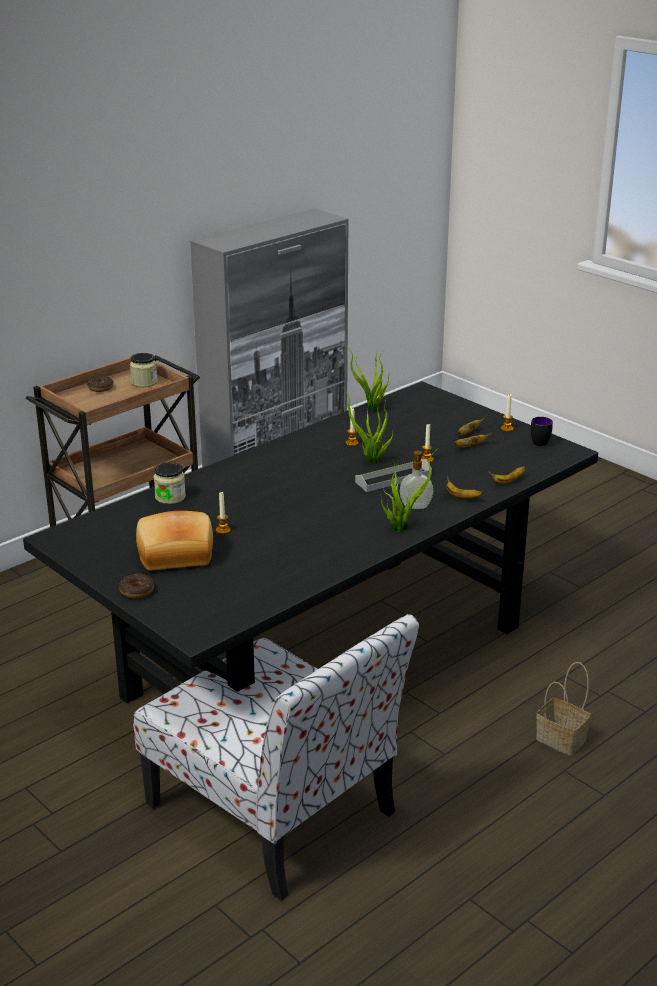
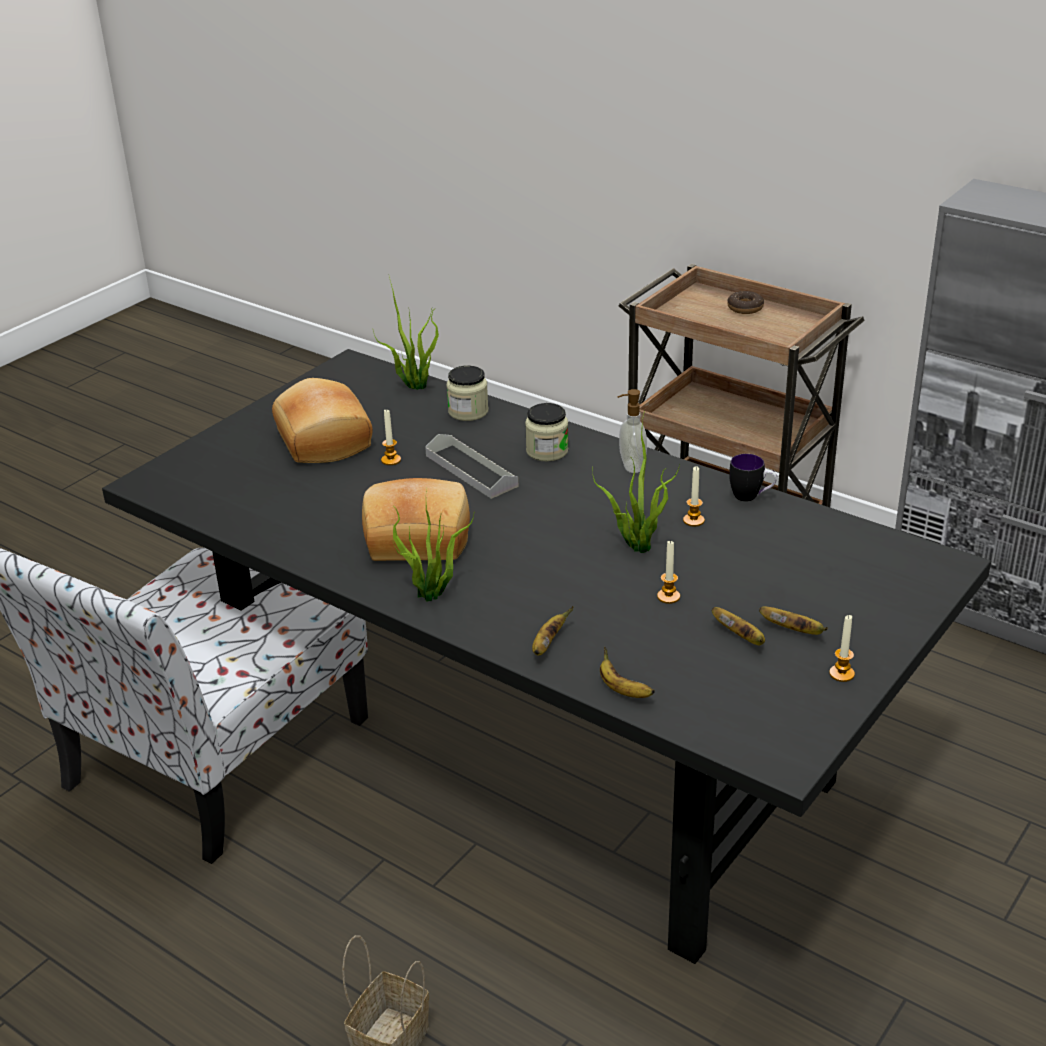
camera: 80 degrees right, 5 degrees up
donut [119,574,154,598] -> none
jar [130,353,157,387] -> jar moved to [525,403,569,462]
potted plant [349,348,390,410] -> potted plant moved to [373,276,439,390]
grey tray [355,459,432,492] -> grey tray moved to [425,434,518,499]
soap dispenser [400,451,433,509] -> soap dispenser moved to [617,389,647,473]
mug [531,417,553,447] -> mug moved to [729,454,777,502]
none -> bread [362,478,470,561]

